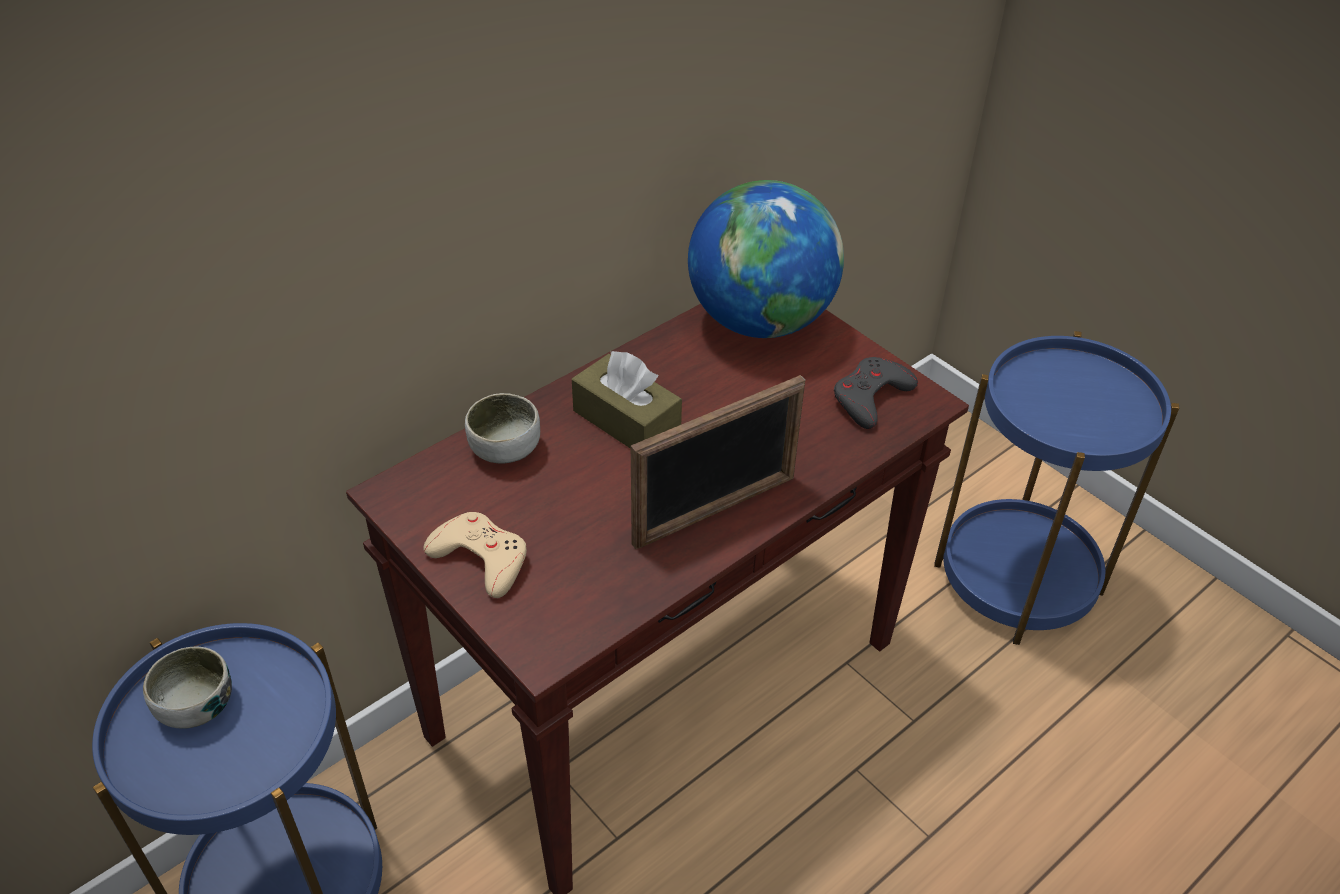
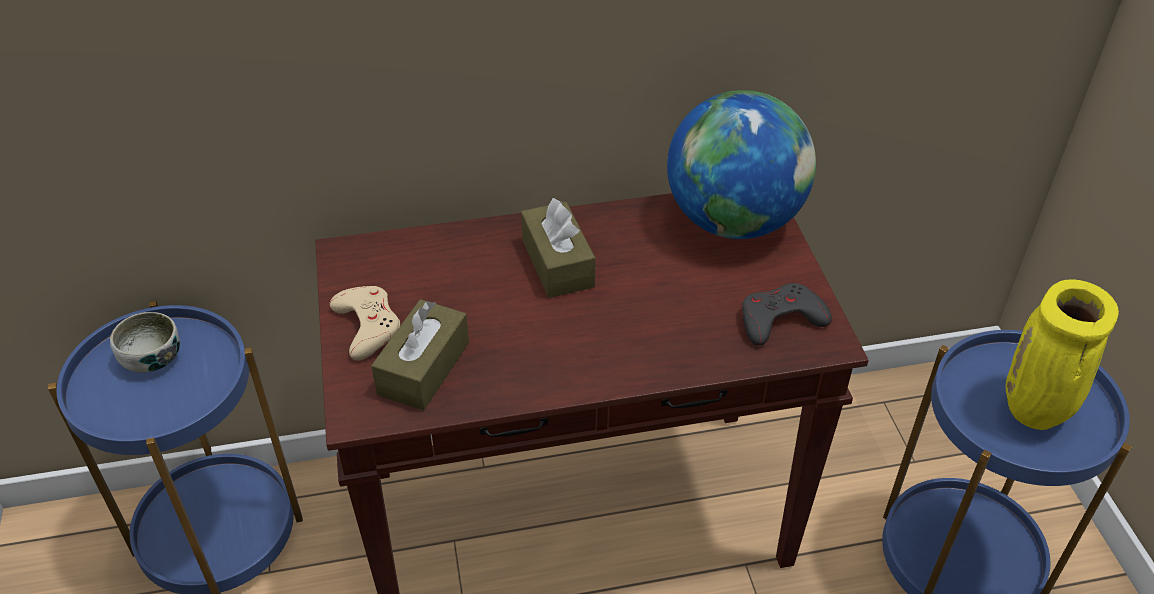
camera: 30 degrees right, 0 degrees up
bowl [465,393,540,463] -> none
picture frame [631,375,805,549] -> none
none -> brown tissue box [371,299,469,410]
none -> yellow vase [1006,280,1119,430]

